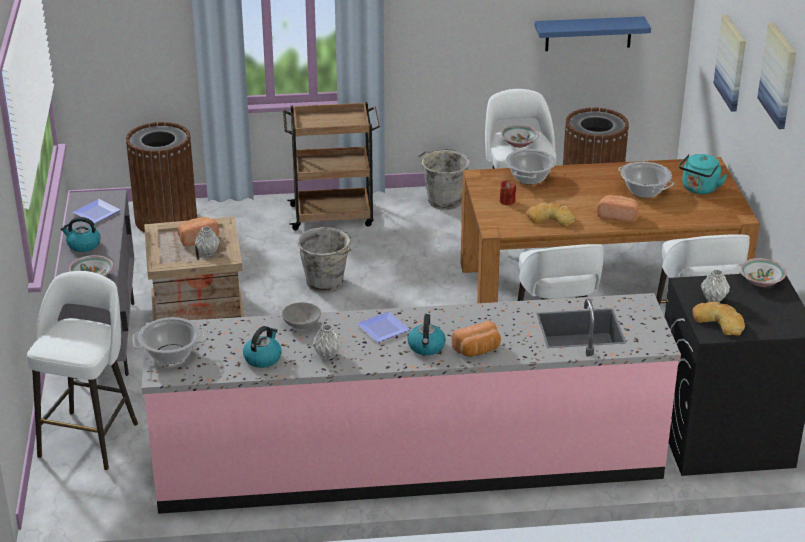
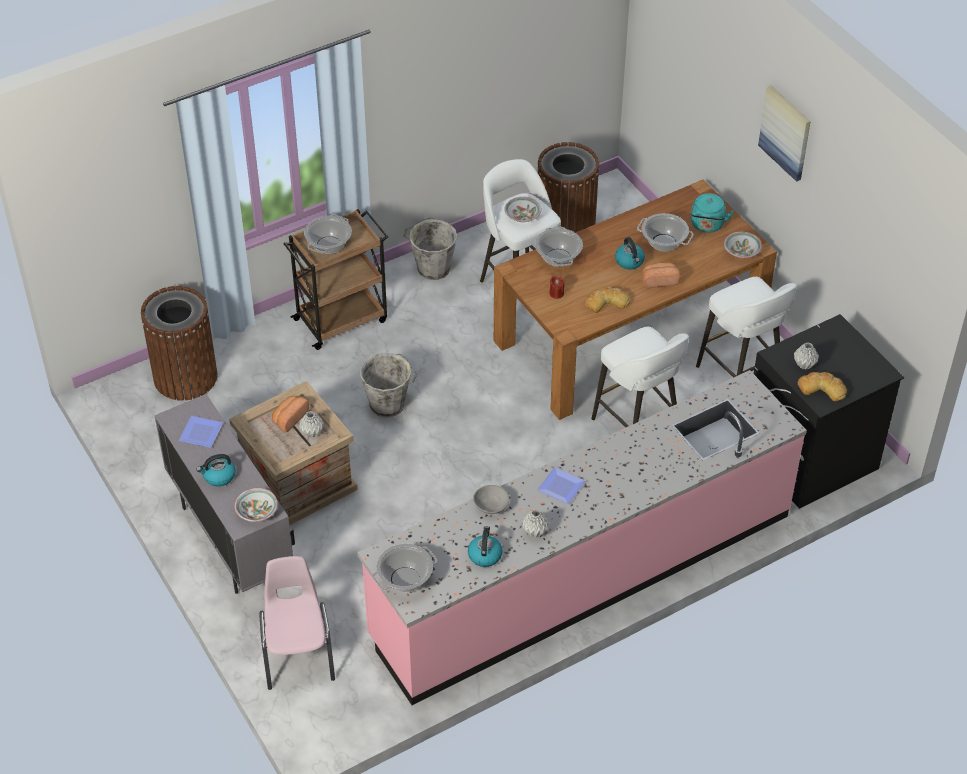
camera: 25 degrees left, 15 degrees up
white stool [27,271,138,470] -> pink chair [259,556,335,690]
kettle [408,314,446,355] -> kettle moved to [615,237,645,269]
bread [452,321,501,357] -> none
blue shelf [534,16,651,51] -> none
picture [713,15,746,112] -> none
bowl [739,258,786,287] -> bowl moved to [724,232,762,258]
none -> cooking pot [304,214,352,254]

